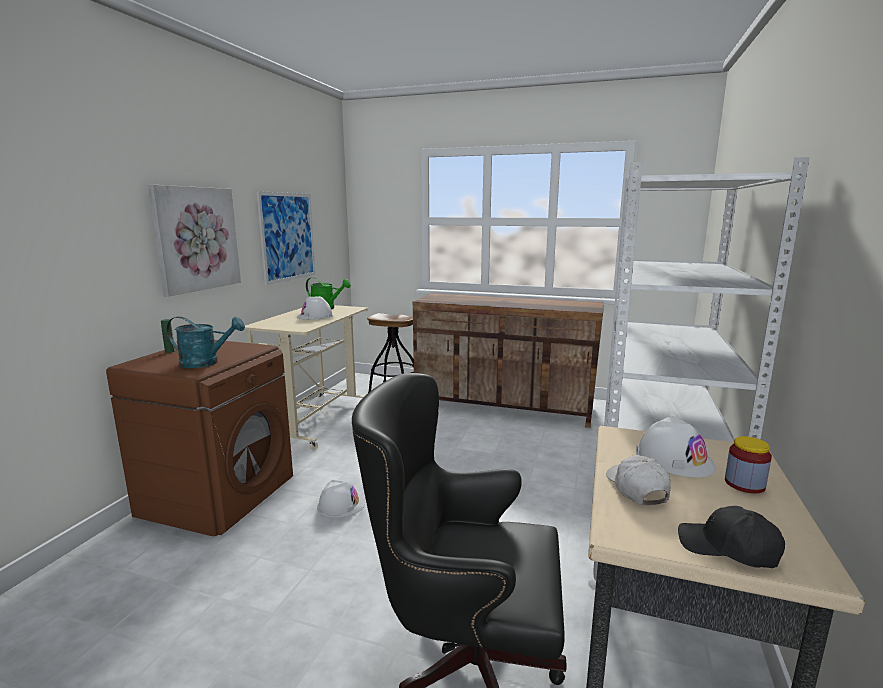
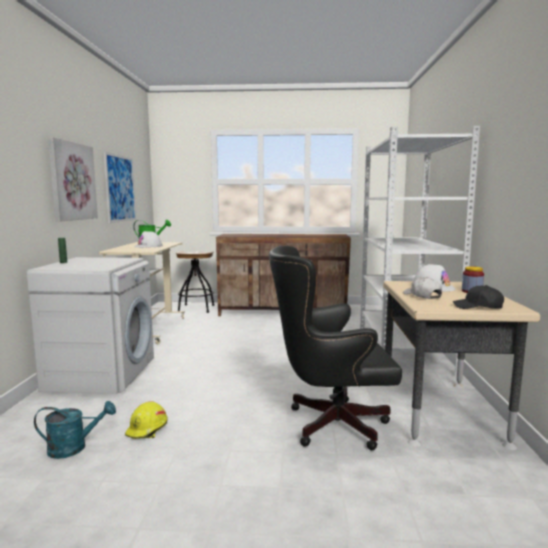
camera: 15 degrees left, 5 degrees down
brown washing machine [106,340,293,536] -> white washing machine [26,257,154,394]
turquoise watering can [166,317,245,368] -> turquoise watering can moved to [34,401,116,459]
white hard hat [317,480,365,518] -> none
none -> yellow hard hat [125,401,168,439]

